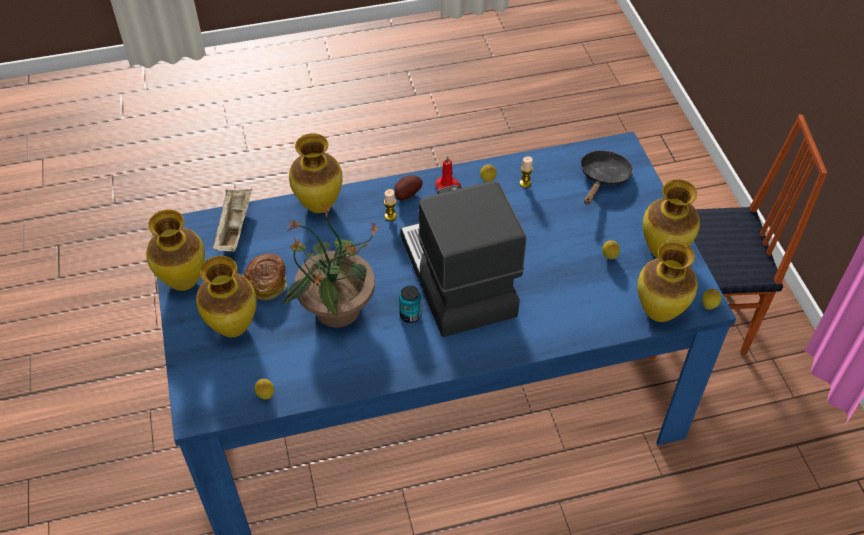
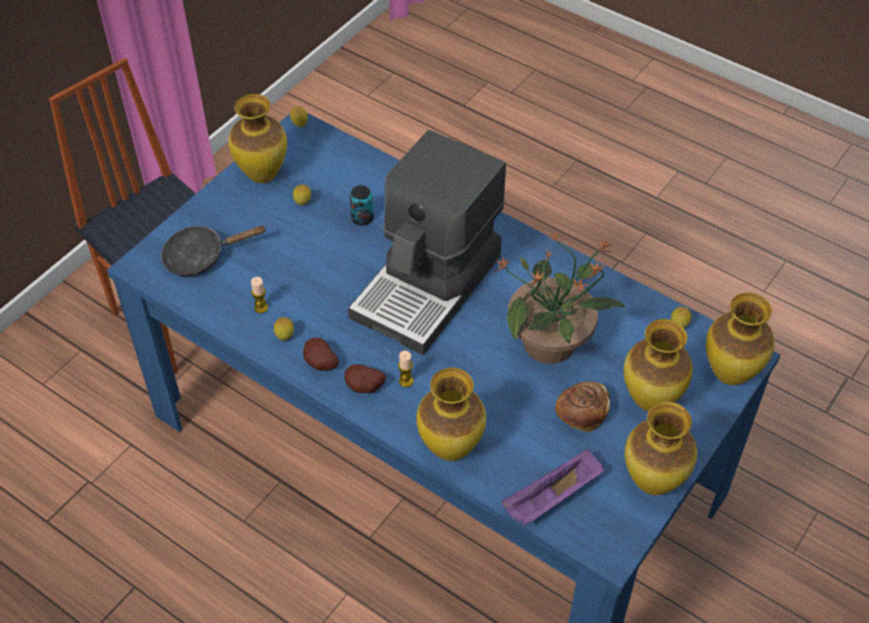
camera: 130 degrees left, 0 degrees up
beige tray [213,189,252,252] -> purple tray [501,449,604,526]
can [399,286,421,323] -> can moved to [350,185,374,225]
red candle [435,156,461,189] -> potato [303,337,339,371]
vase [637,240,697,322] -> vase moved to [706,293,775,385]

